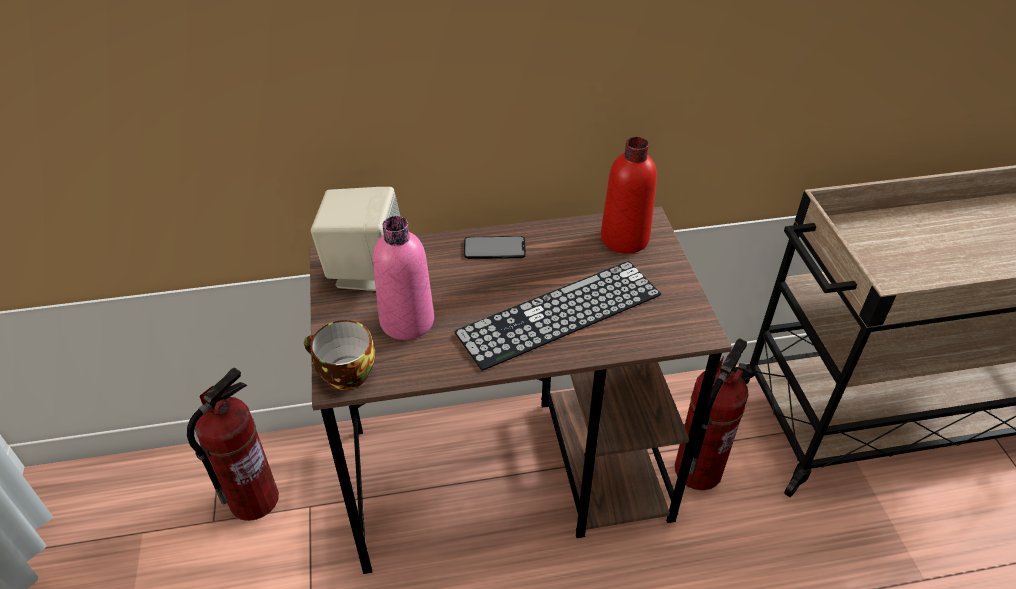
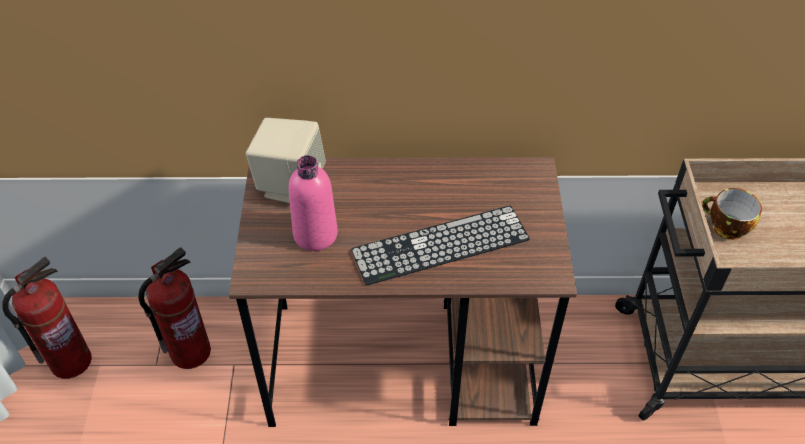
camera: 10 degrees right, 5 degrees up
cup [304,320,376,390] -> cup moved to [702,188,762,240]
phone [464,236,526,259] -> none
red bottle [601,137,657,254] -> none
fire extinguisher [675,338,749,490] -> fire extinguisher moved to [2,256,92,379]

